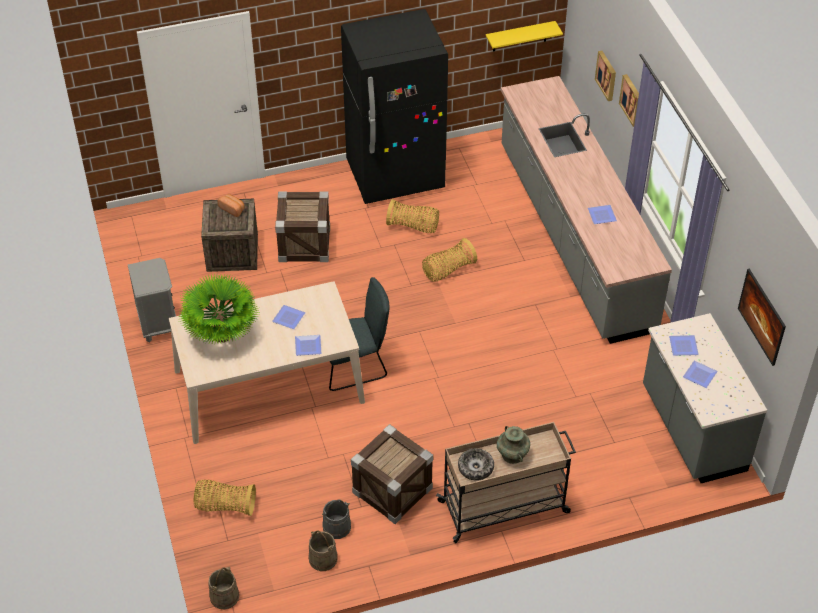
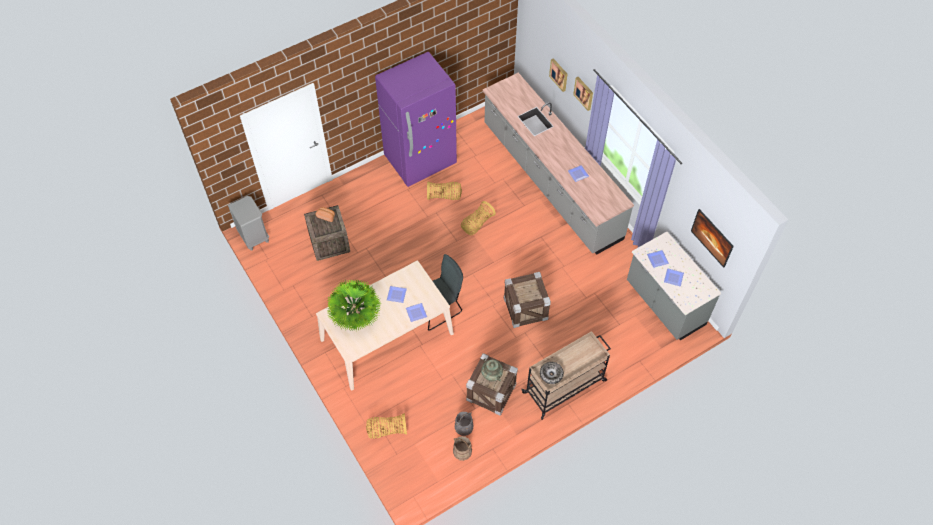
camera: 15 degrees left, 10 degrees up
grey nightstand [128,258,176,342] -> grey nightstand moved to [228,196,269,250]
beige bucket [208,567,239,609] -> none
crate [275,192,330,262] -> crate moved to [504,272,551,328]
black fridge [341,9,448,204] -> purple fridge [375,52,457,187]
yellow shelf [486,21,563,52] -> none
turquoise vase [497,426,530,464] -> turquoise vase moved to [481,358,503,382]

